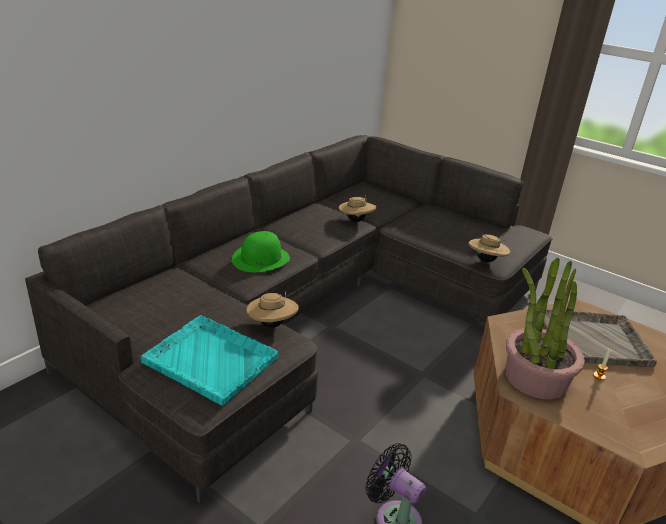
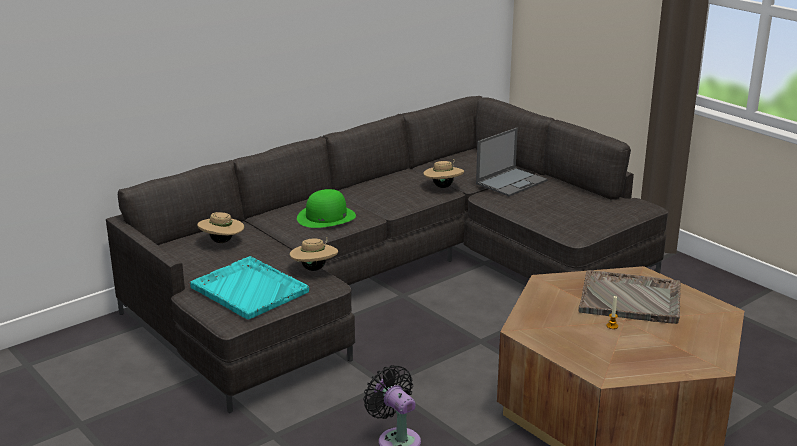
camera: 15 degrees right, 5 degrees down
beige hat [469,234,510,262] -> beige hat moved to [197,212,244,243]
potted plant [505,258,585,399] -> none
none -> laptop [476,128,547,196]

